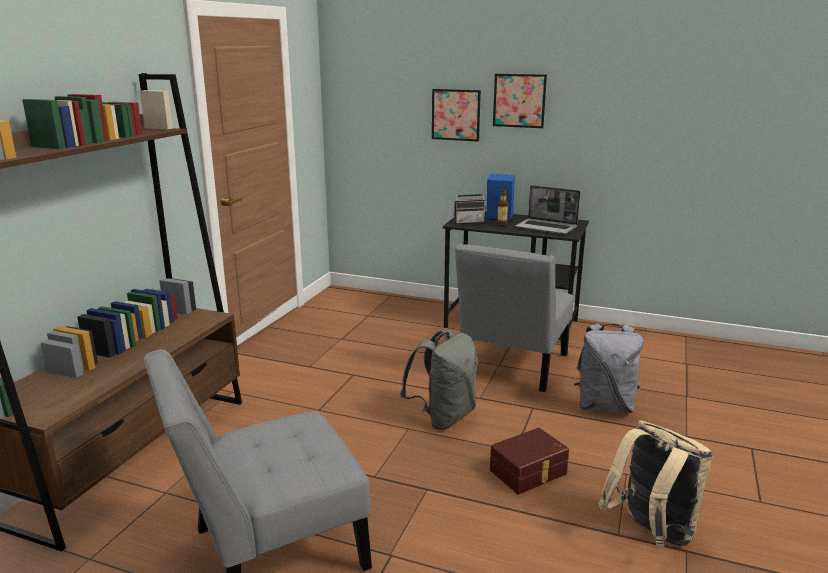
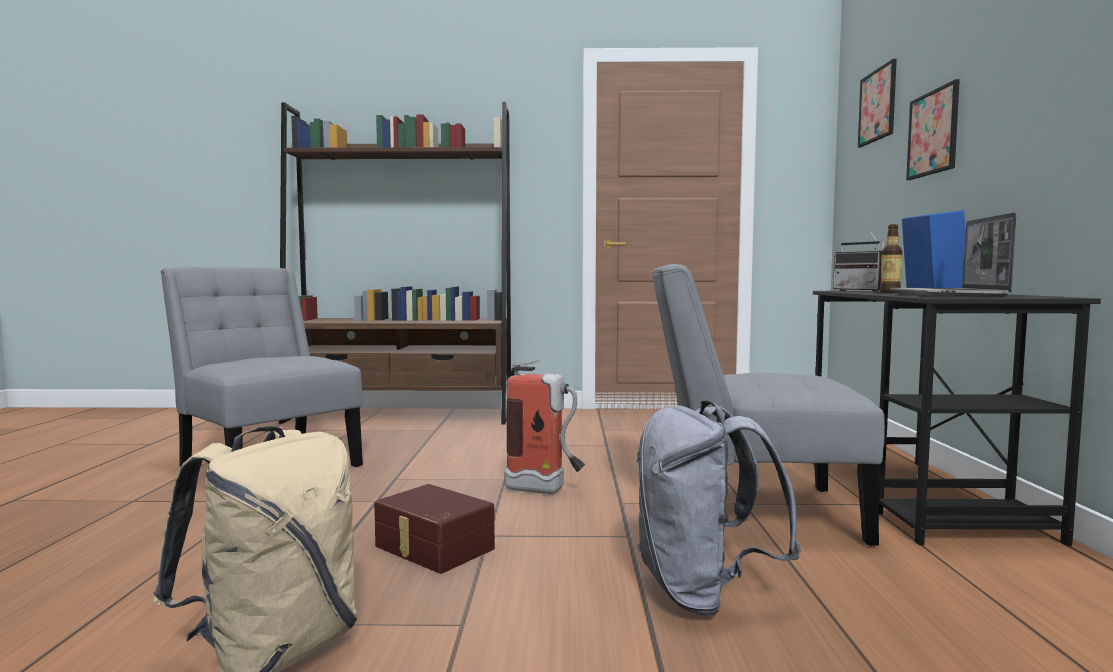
camera: 70 degrees right, 15 degrees down
grey backpack [400,330,478,430] -> fire extinguisher [505,360,585,494]
picture [493,74,547,128] -> picture moved to [858,59,897,147]

